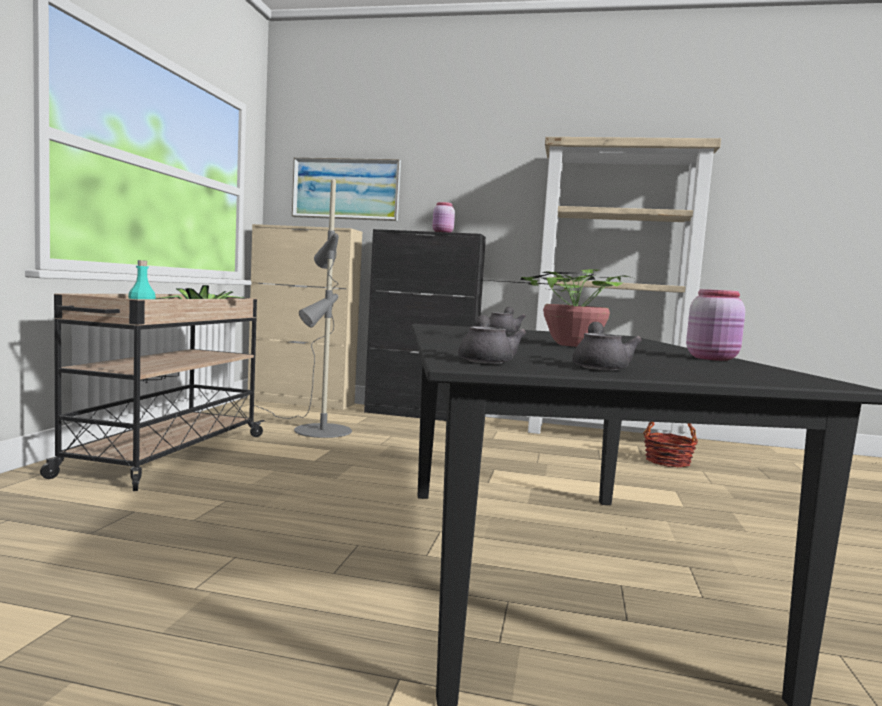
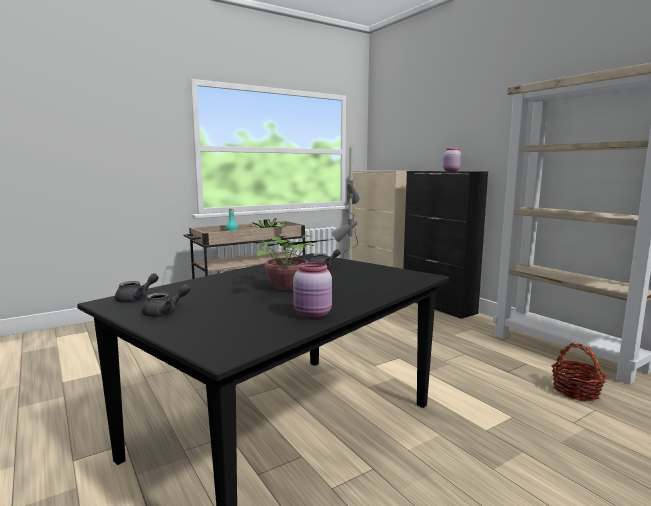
camera: 45 degrees right, 5 degrees up
picture [292,157,401,221] -> none

